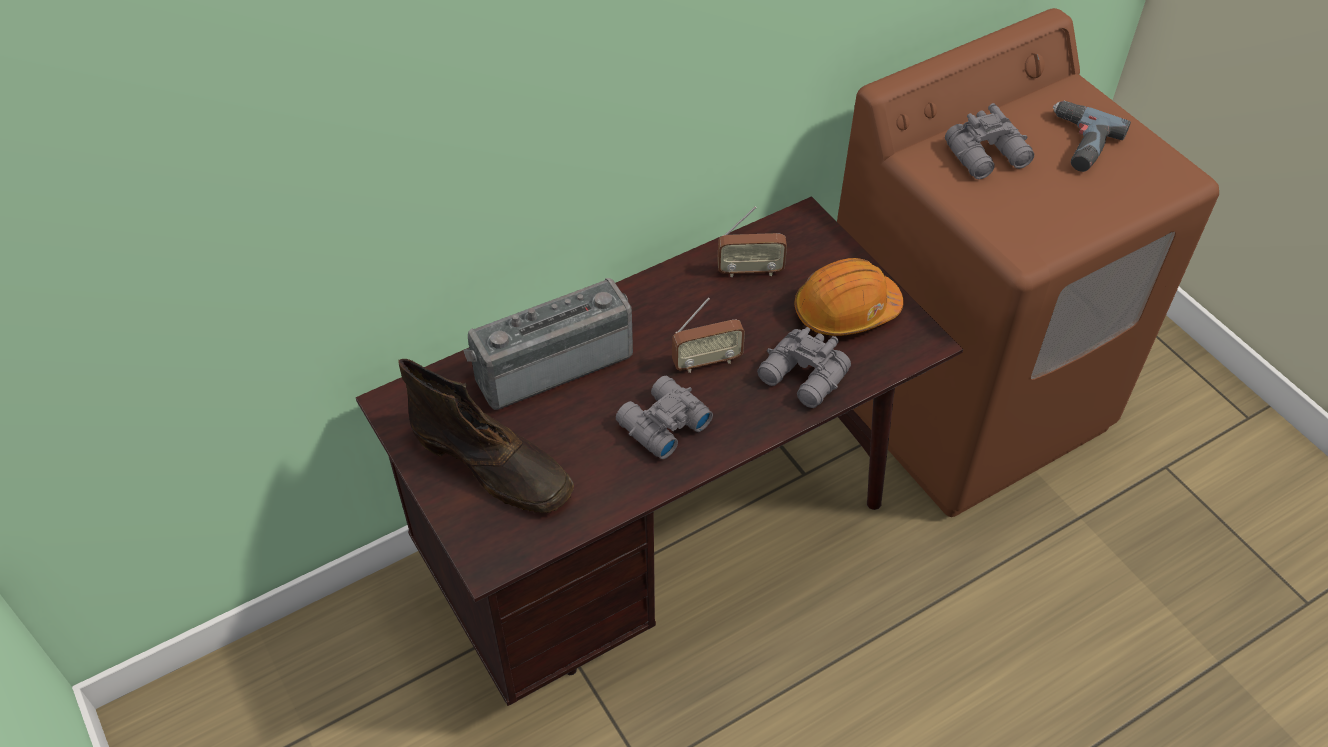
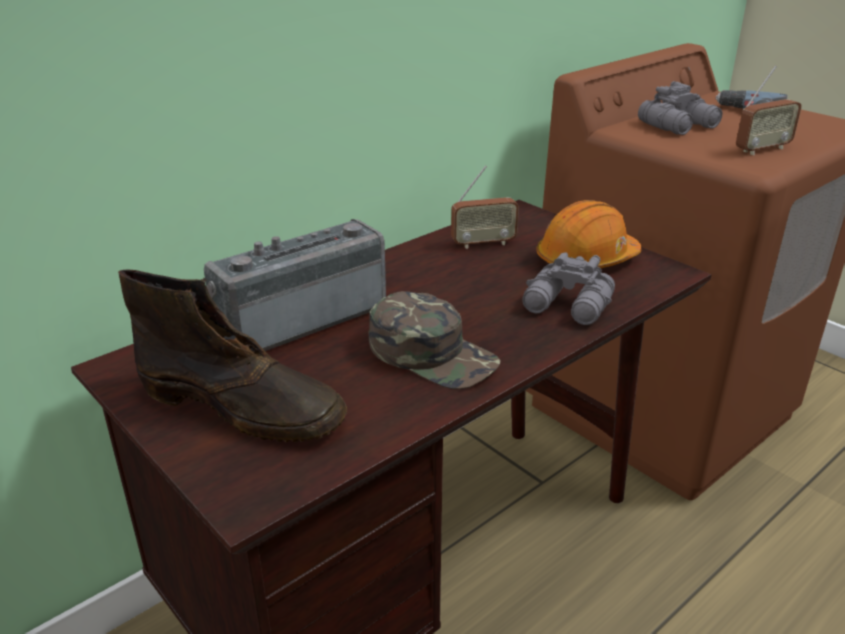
camera: 10 degrees left, 20 degrees down
grey binoculars [616,376,713,459] -> green cap [369,291,501,389]
radio [672,298,745,373] -> radio moved to [736,65,802,155]

